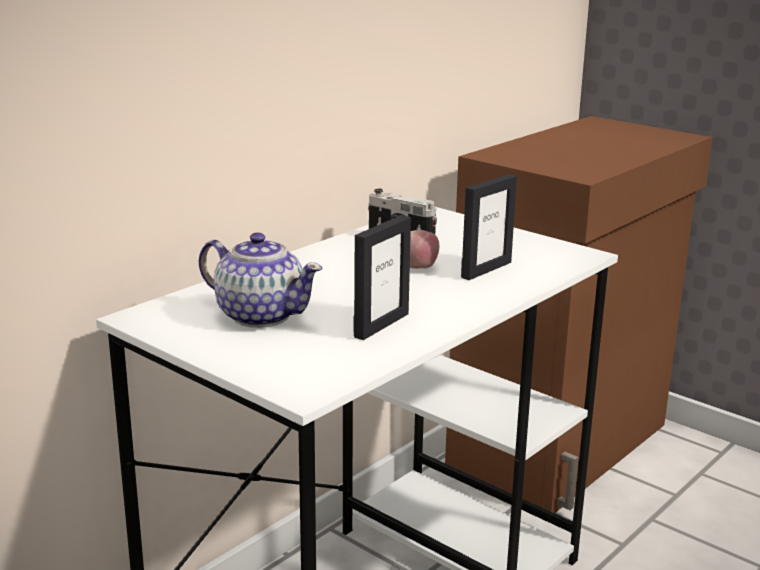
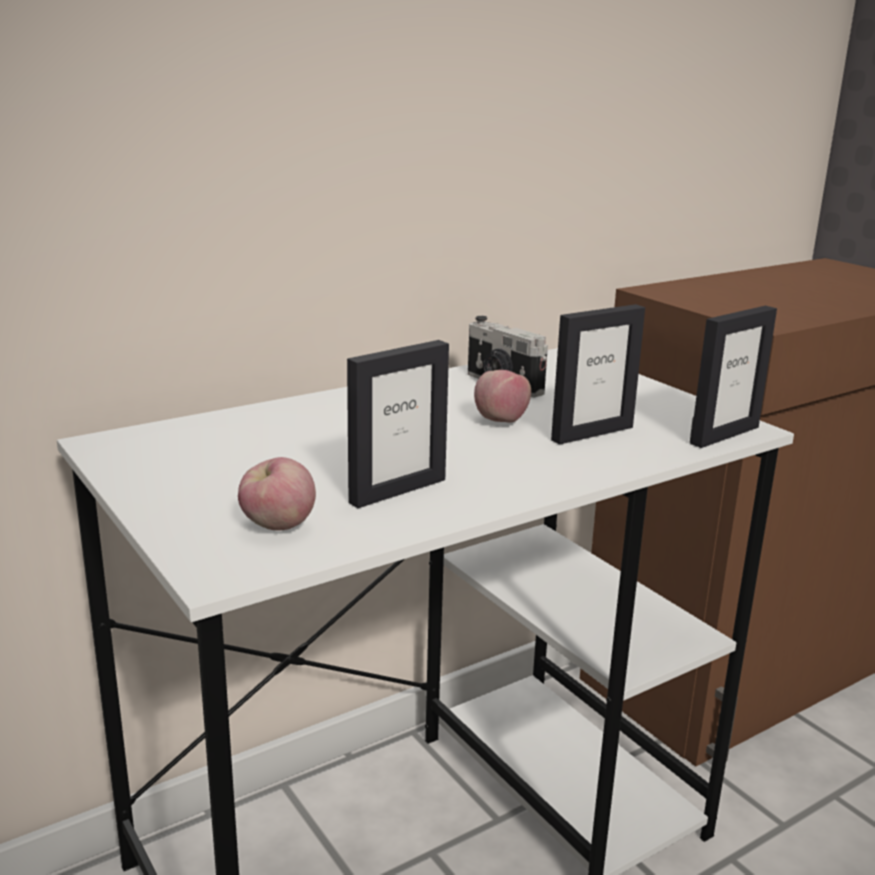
camera: 15 degrees right, 0 degrees up
teapot [199,233,323,328] -> none
none -> apple [238,457,316,530]
none -> picture frame [690,306,777,448]

